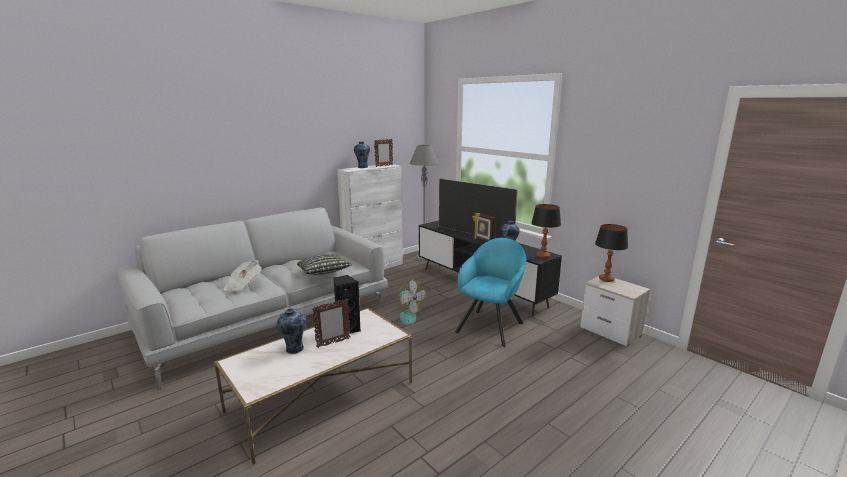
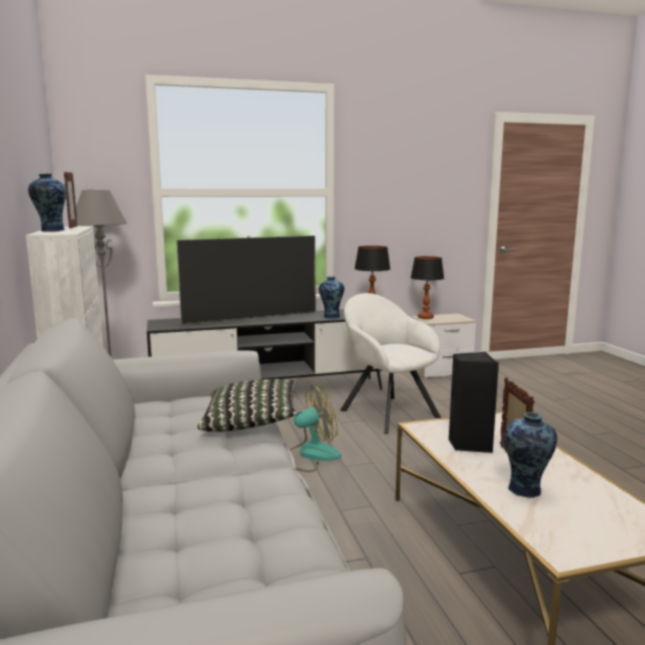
camera: 65 degrees left, 5 degrees down
newspaper [223,260,261,291] -> none
turquoise armchair [455,238,526,347] -> white armchair [340,293,441,434]
picture frame [472,212,495,242] -> none

